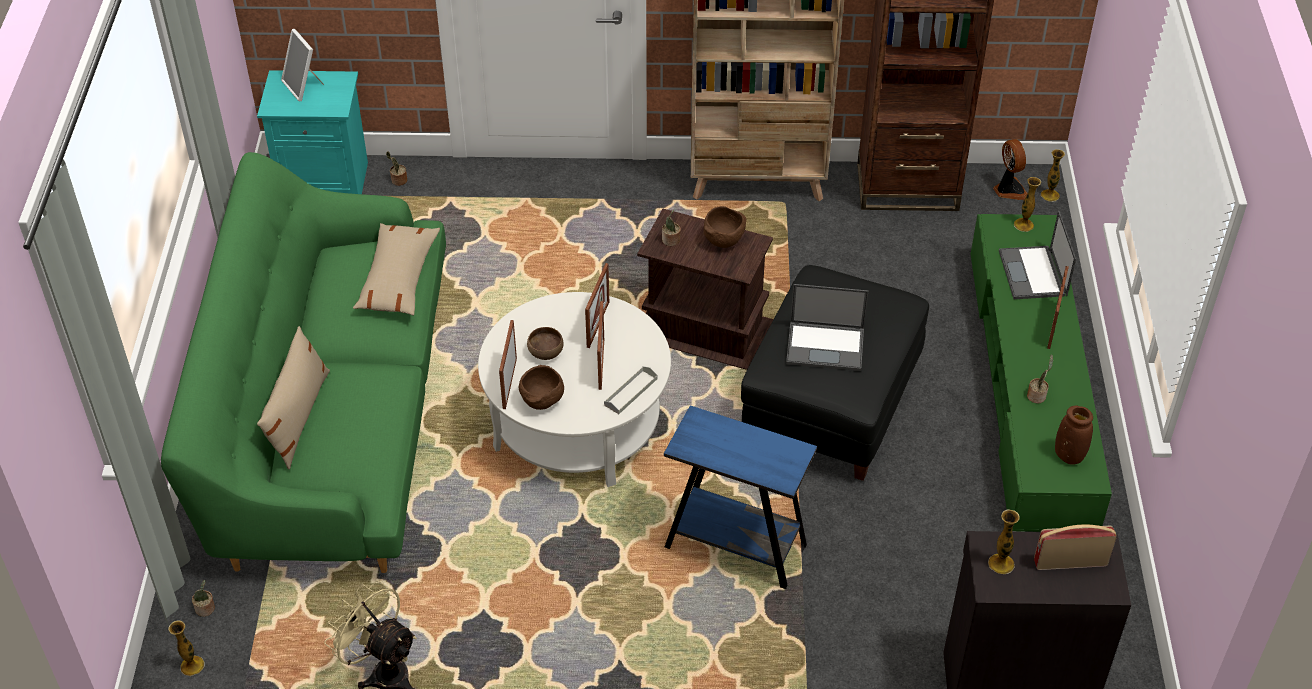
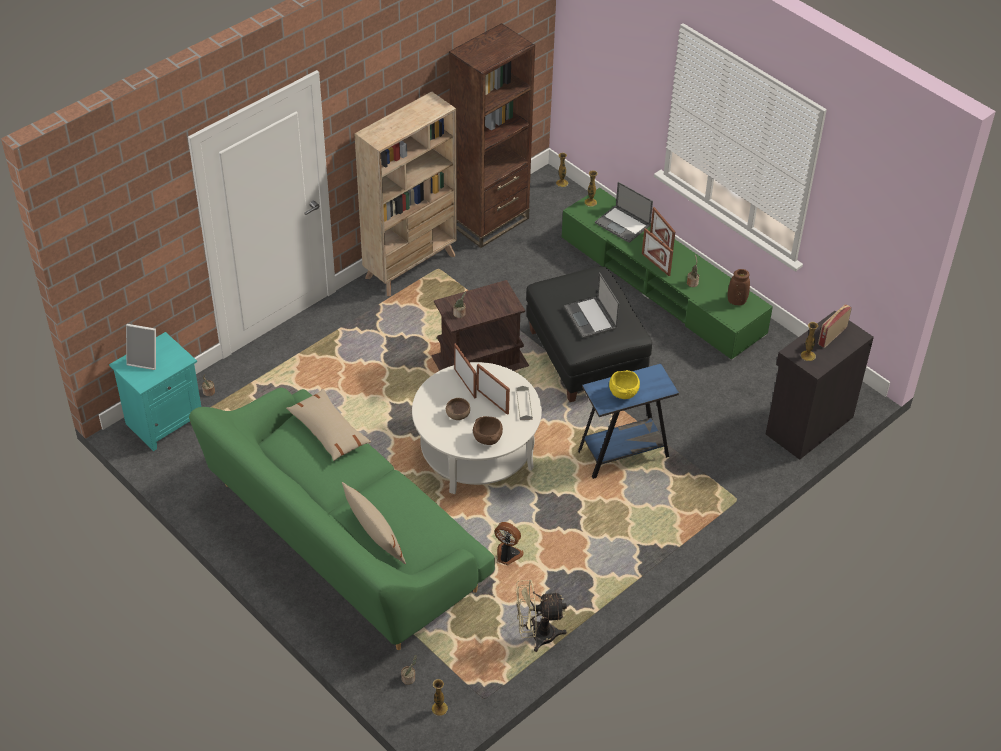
camera: 45 degrees left, 0 degrees up
picture frame [499,320,517,409] -> picture frame moved to [642,228,673,276]
brown bowl [704,206,746,248] -> none
laptop [786,284,868,371] -> laptop turned 105 degrees clockwise [564,272,620,338]
fan [993,139,1028,200] -> fan moved to [495,522,523,565]
none -> yellow bowl [609,370,640,399]

